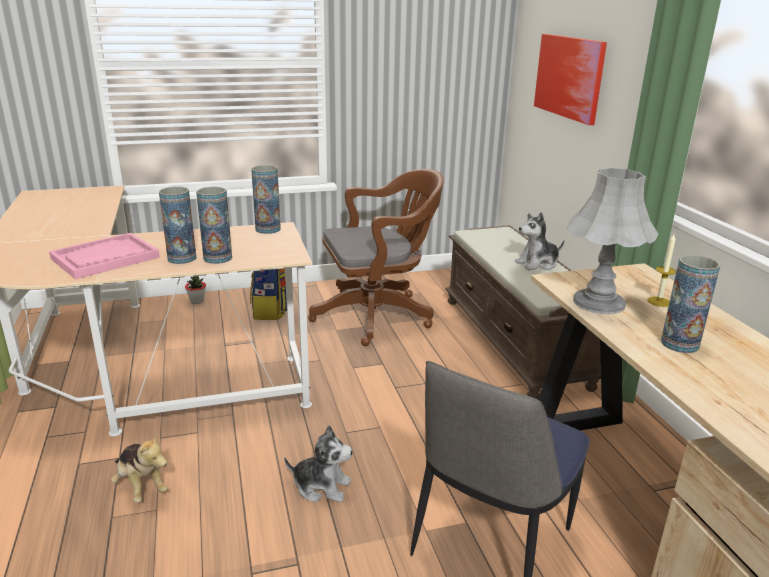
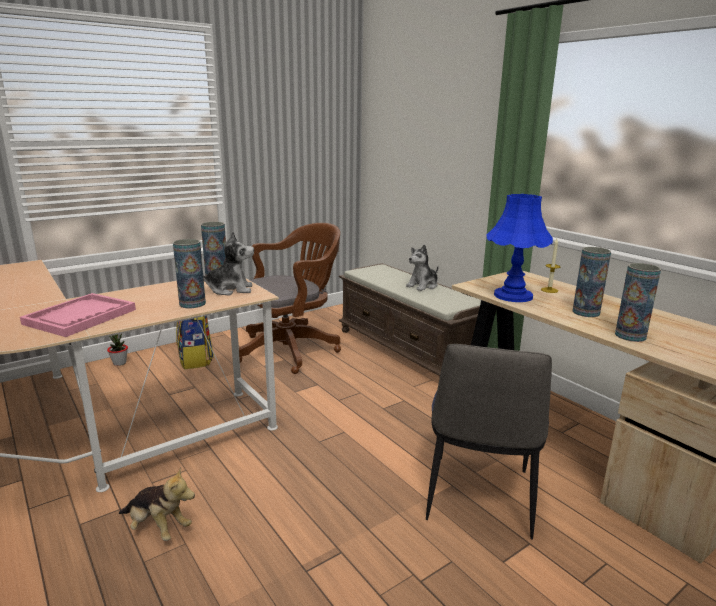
camera: 20 degrees left, 5 degrees down
vase [159,187,196,264] -> vase moved to [615,263,661,342]
plush toy [284,425,353,503] -> plush toy moved to [203,232,254,295]
picture [534,34,607,125] -> none
grey table lamp [567,168,659,314] -> blue table lamp [486,194,553,302]

